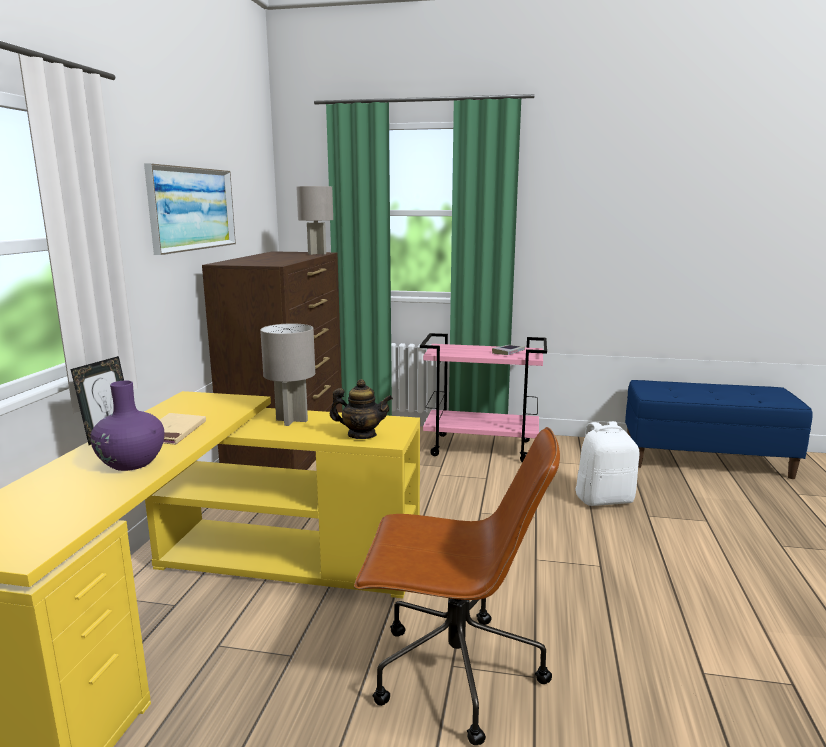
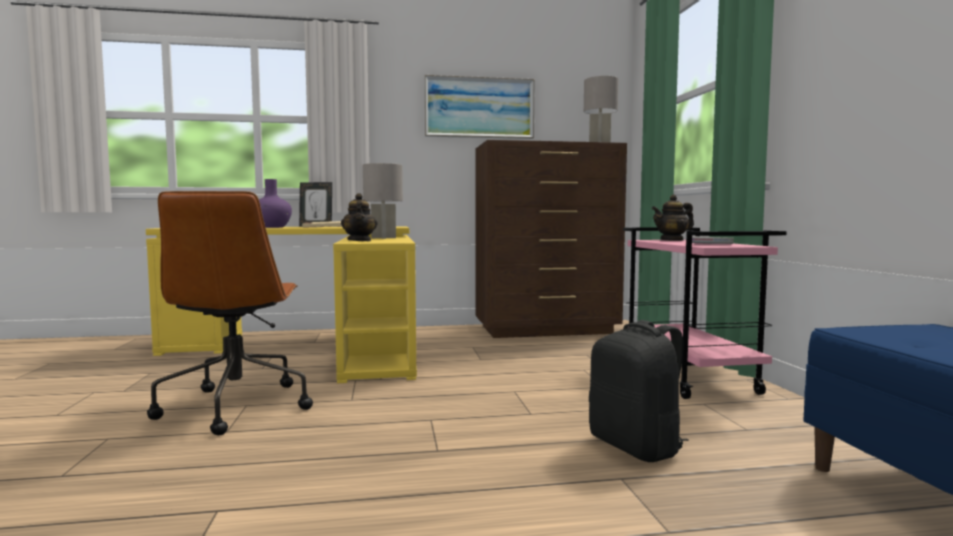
camera: 70 degrees right, 10 degrees down
white backpack [575,421,639,506] -> black backpack [589,320,689,462]
none -> teapot [652,195,694,241]

